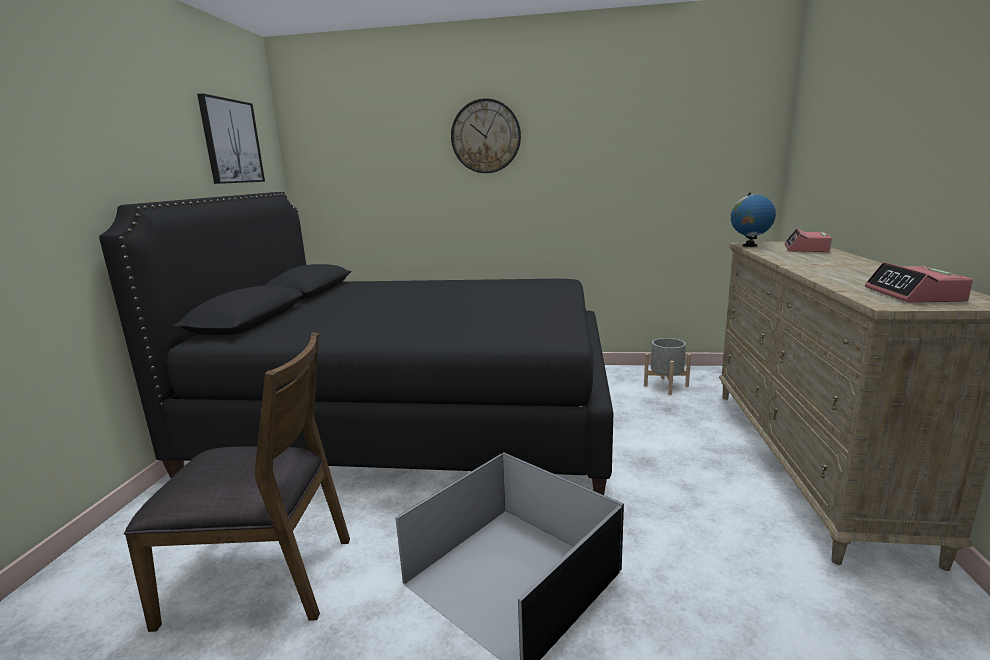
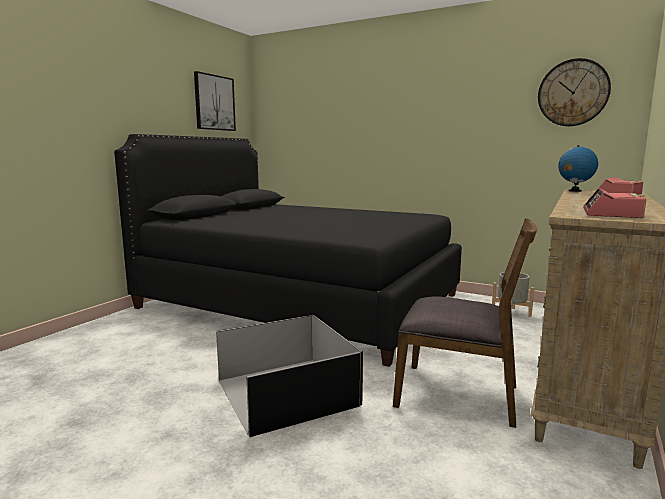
camera: 20 degrees right, 5 degrees down
brown chair [124,332,350,632] -> brown chair moved to [393,218,538,428]
wall clock [451,98,521,173] -> wall clock moved to [538,58,611,126]

